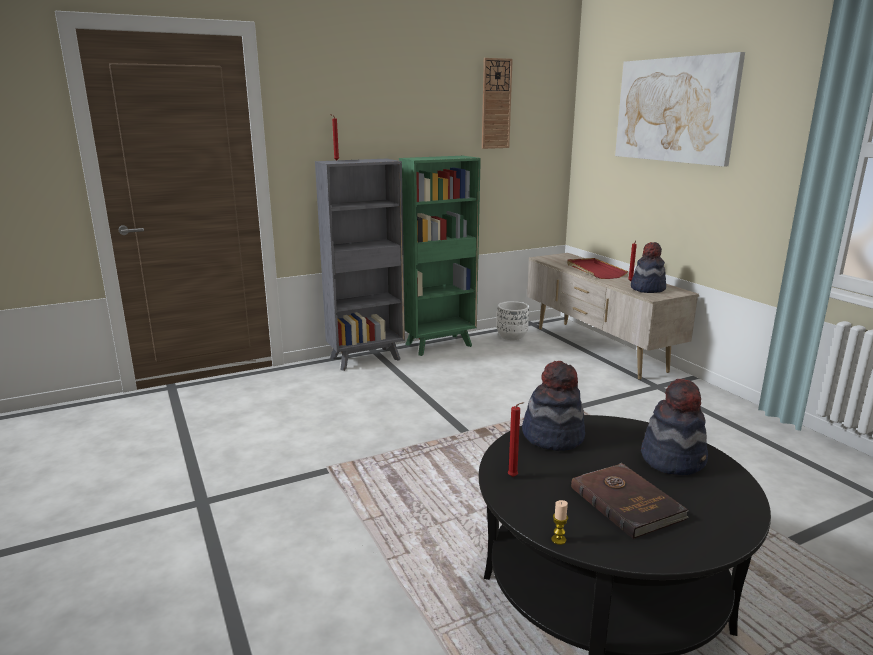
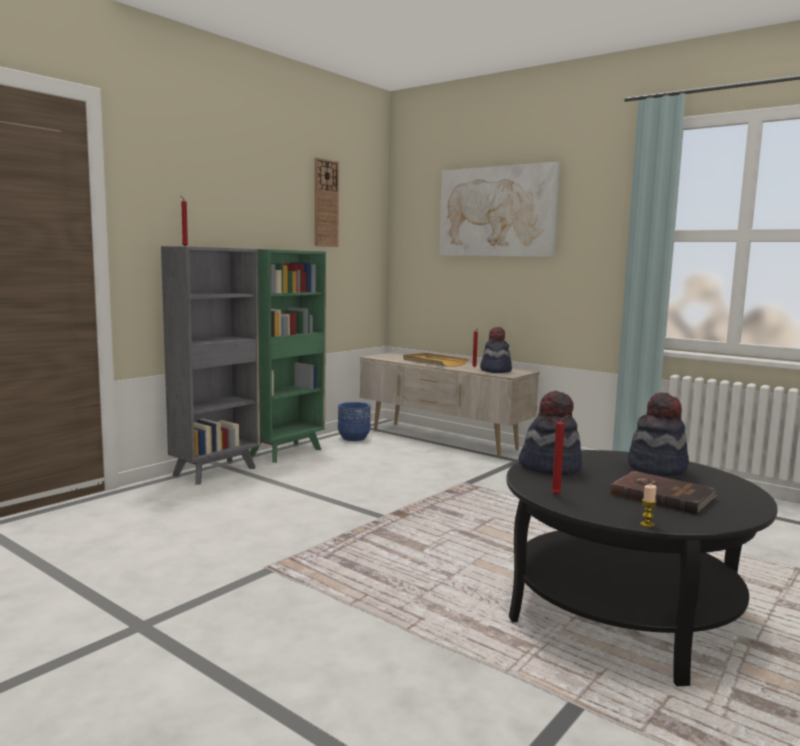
camera: 25 degrees left, 10 degrees down
white planter [497,301,529,340] -> blue planter [338,402,371,441]
red tray [567,258,628,279] -> beige tray [403,353,468,367]

